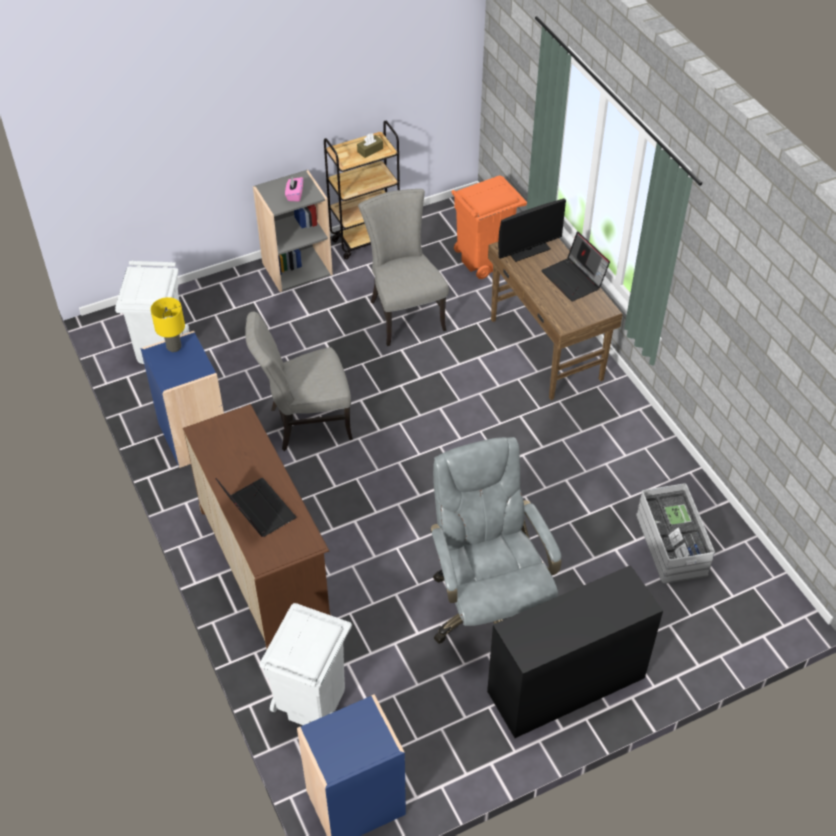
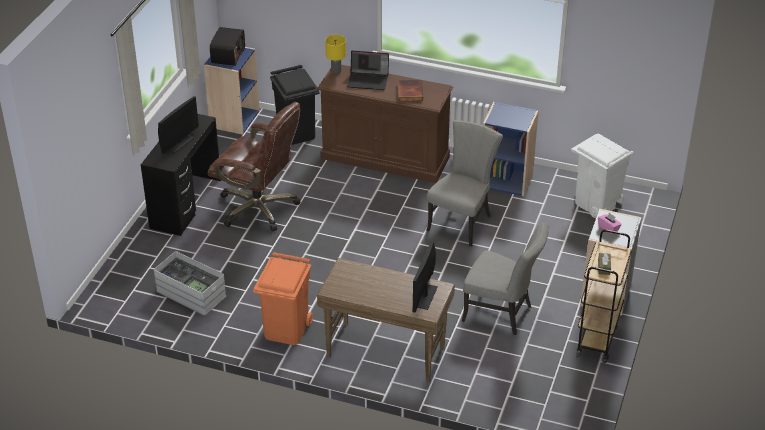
camera: 135 degrees right, 10 degrees down
yellow table lamp [151,297,185,352] -> yellow table lamp moved to [325,35,346,74]
white trash can [260,603,352,725] -> black trash can [270,65,320,145]
grey office chair [431,437,561,644] -> brown office chair [208,102,300,232]
orange trash can [451,175,527,279] -> orange trash can moved to [253,252,313,345]
laptop [541,231,610,301] -> none
none -> monitor [158,96,199,154]
none -> radio [210,27,245,66]
none -> book [398,80,423,101]

